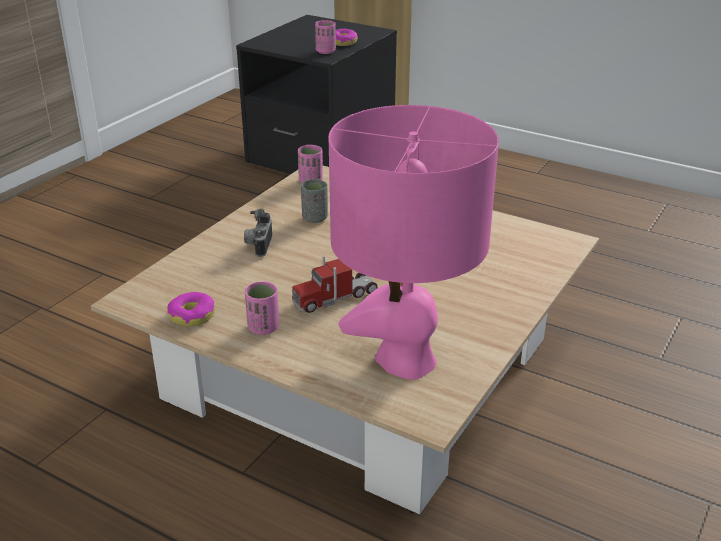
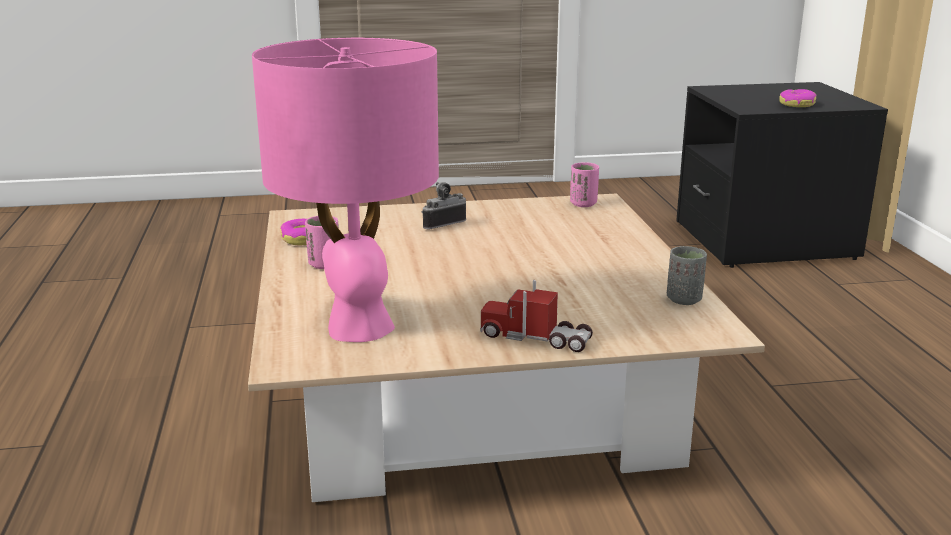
camera: 50 degrees right, 10 degrees down
toy truck [292,256,378,313] -> toy truck moved to [480,280,593,352]
grey cup [301,179,328,223] -> grey cup moved to [667,246,707,305]
pink cup [315,20,336,54] -> none

